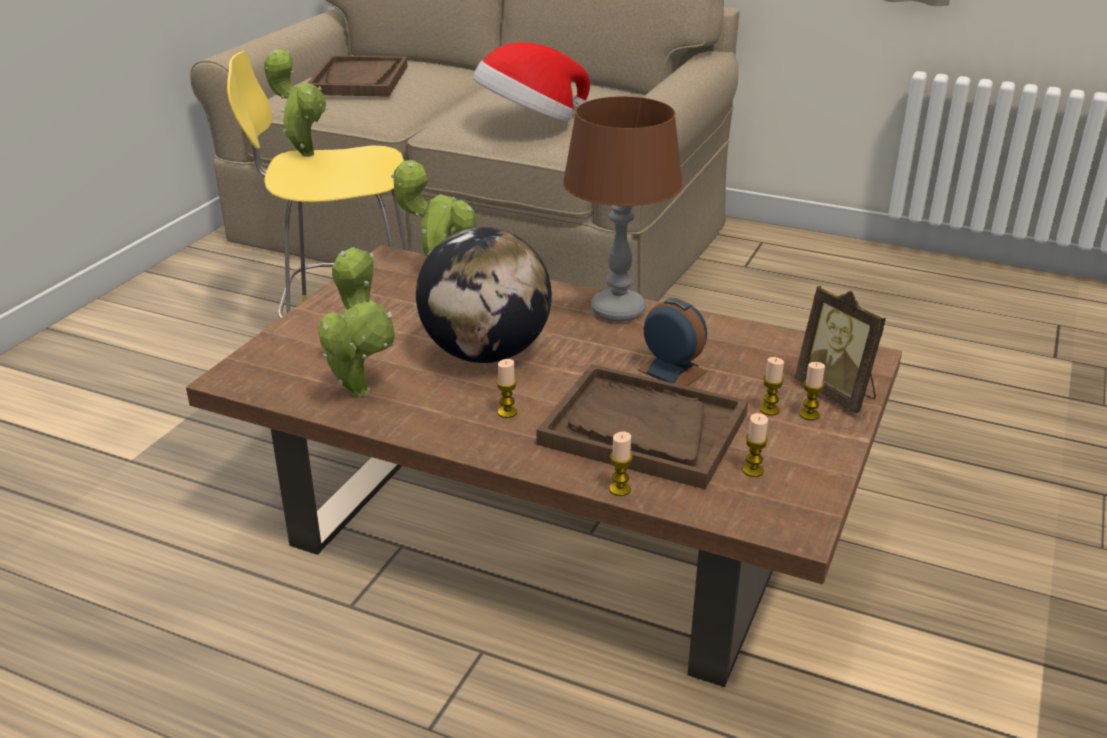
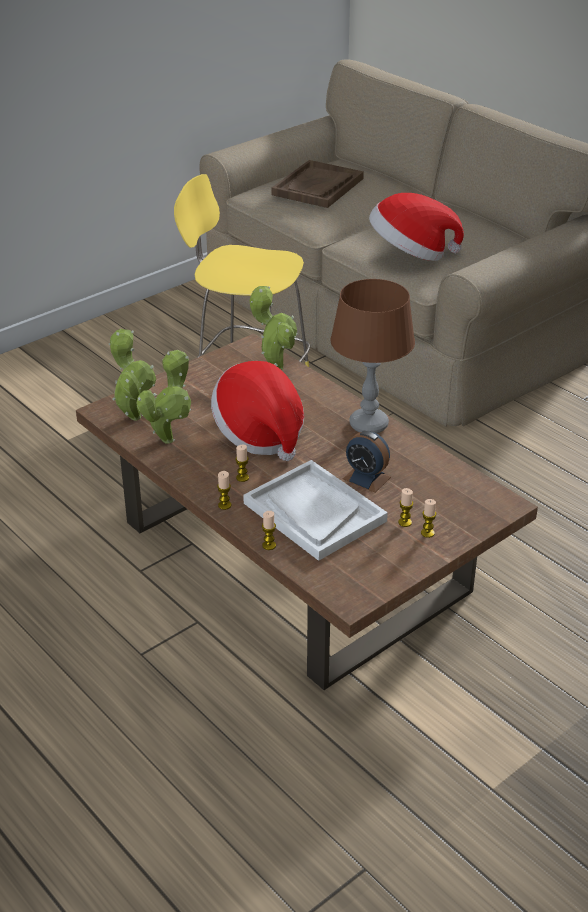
camera: 25 degrees right, 5 degrees up
potted plant [264,49,328,157] -> potted plant moved to [109,329,156,420]
globe [416,227,552,363] -> hat [211,361,304,461]
brown tray [536,364,748,489] -> white tray [243,460,388,561]
alarm clock [637,298,708,386] -> alarm clock turned 150 degrees clockwise [343,431,391,493]
candle [742,413,768,477] -> candle moved to [217,471,231,510]
picture frame [794,286,886,413] -> none

